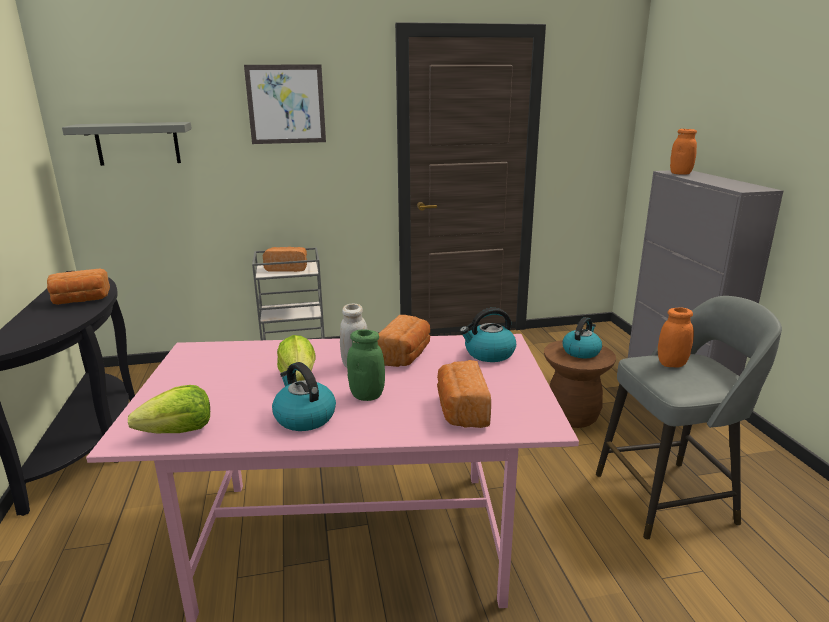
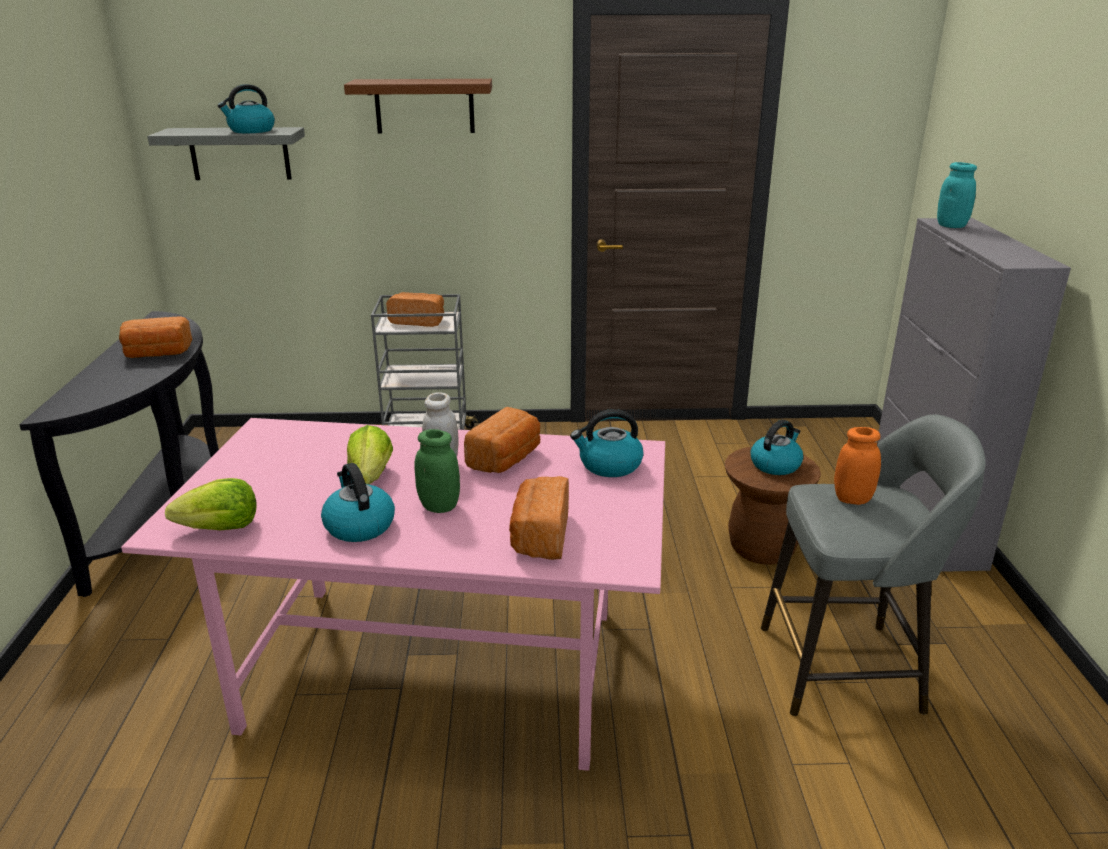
camera: 10 degrees right, 5 degrees up
picture [244,65,326,144] -> brown shelf [344,79,492,134]
orange jar [670,129,697,175] -> turquoise jar [937,162,977,228]
none -> kettle [217,84,275,133]

